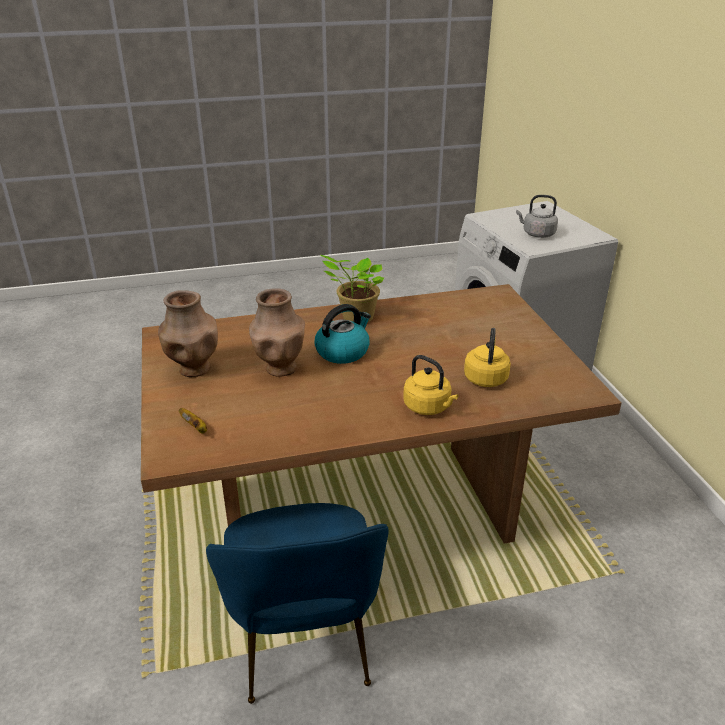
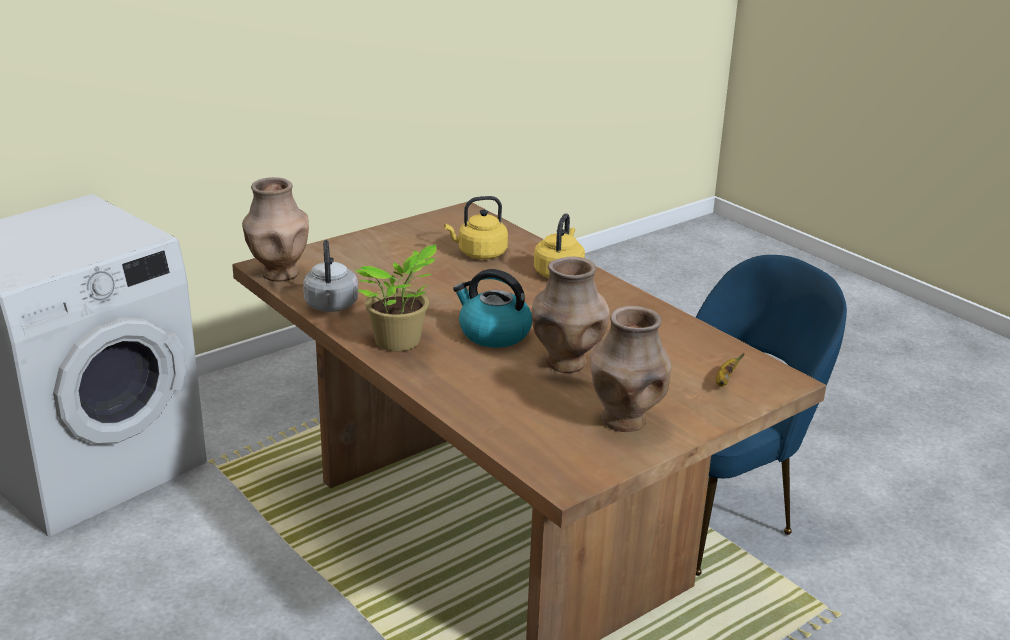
camera: 115 degrees left, 5 degrees down
grey kettle [516,195,558,238] -> grey kettle moved to [303,240,358,312]
none -> brown vase [242,177,309,282]

